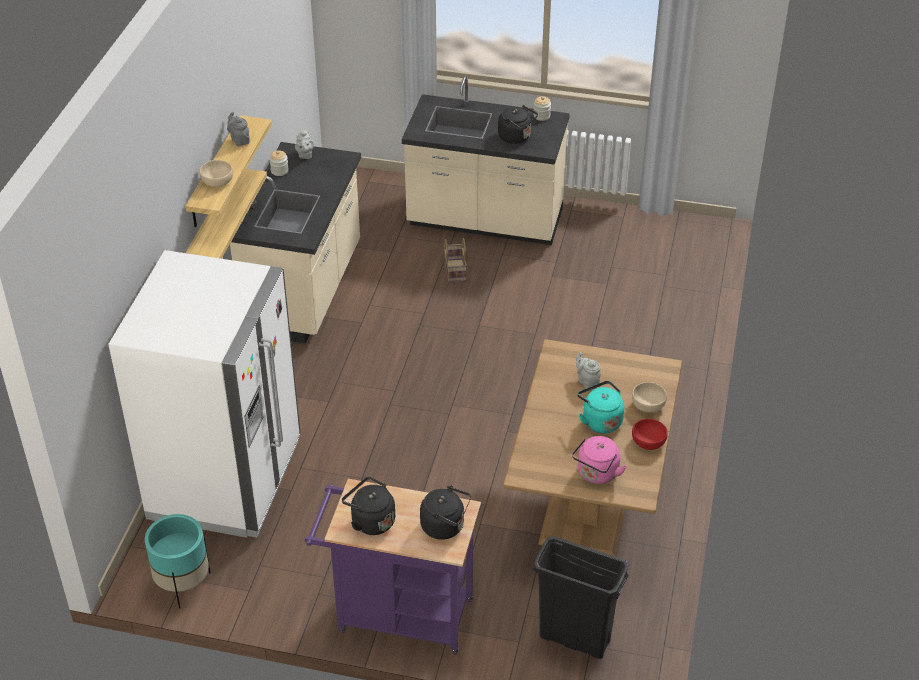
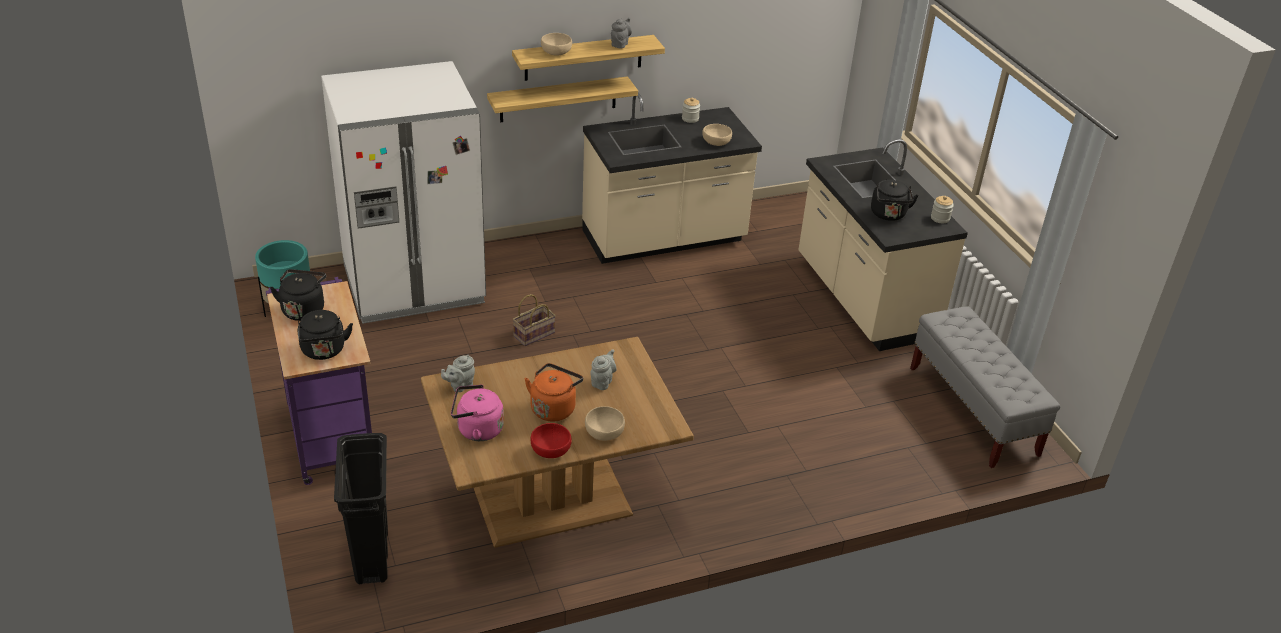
camera: 55 degrees right, 5 degrees down
grey teapot [295,129,314,159] -> grey teapot moved to [441,355,475,392]
basket [444,238,467,282] -> basket moved to [513,294,556,346]
turquoise kettle [577,381,624,433] -> orange kettle [525,363,583,421]
none -> beige bowl [702,124,732,146]
none -> grey bench [910,306,1061,468]

